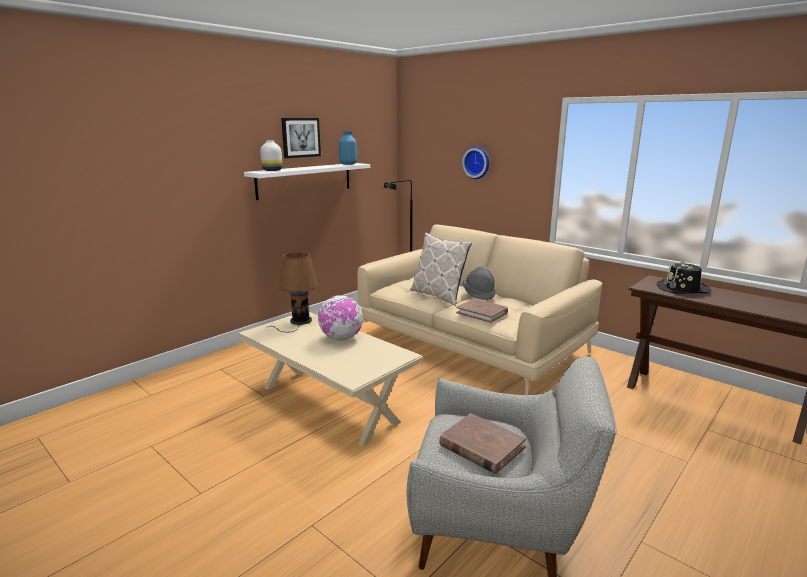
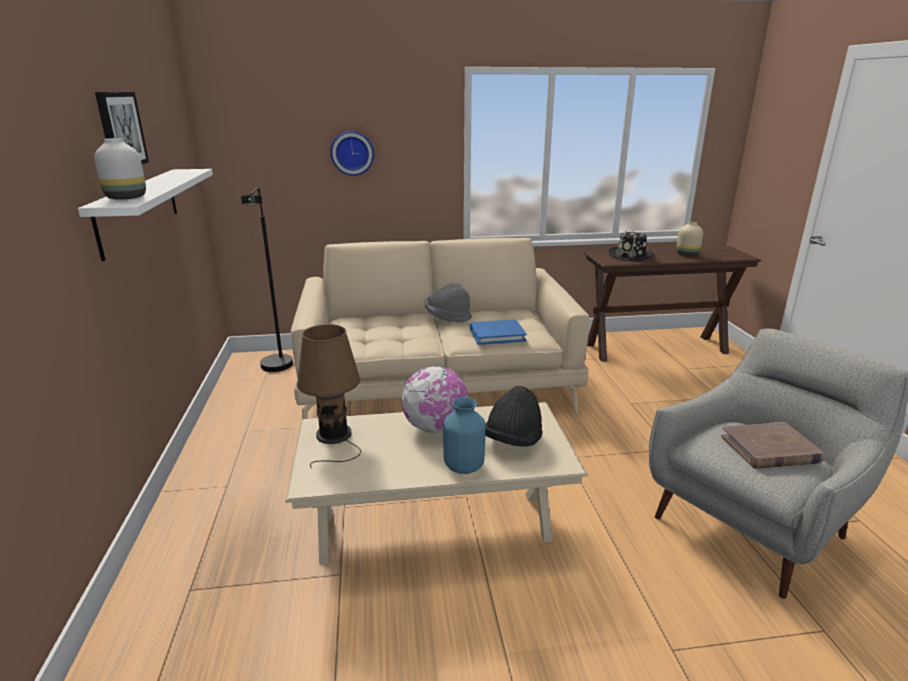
camera: 50 degrees left, 5 degrees up
blue vase [339,131,357,165] -> blue vase moved to [443,397,485,474]
pillow [410,233,472,306] -> none
brown book [456,299,508,323] -> blue book [470,319,527,345]
none -> black hat [485,386,542,447]
none -> beige vase [676,222,703,256]

